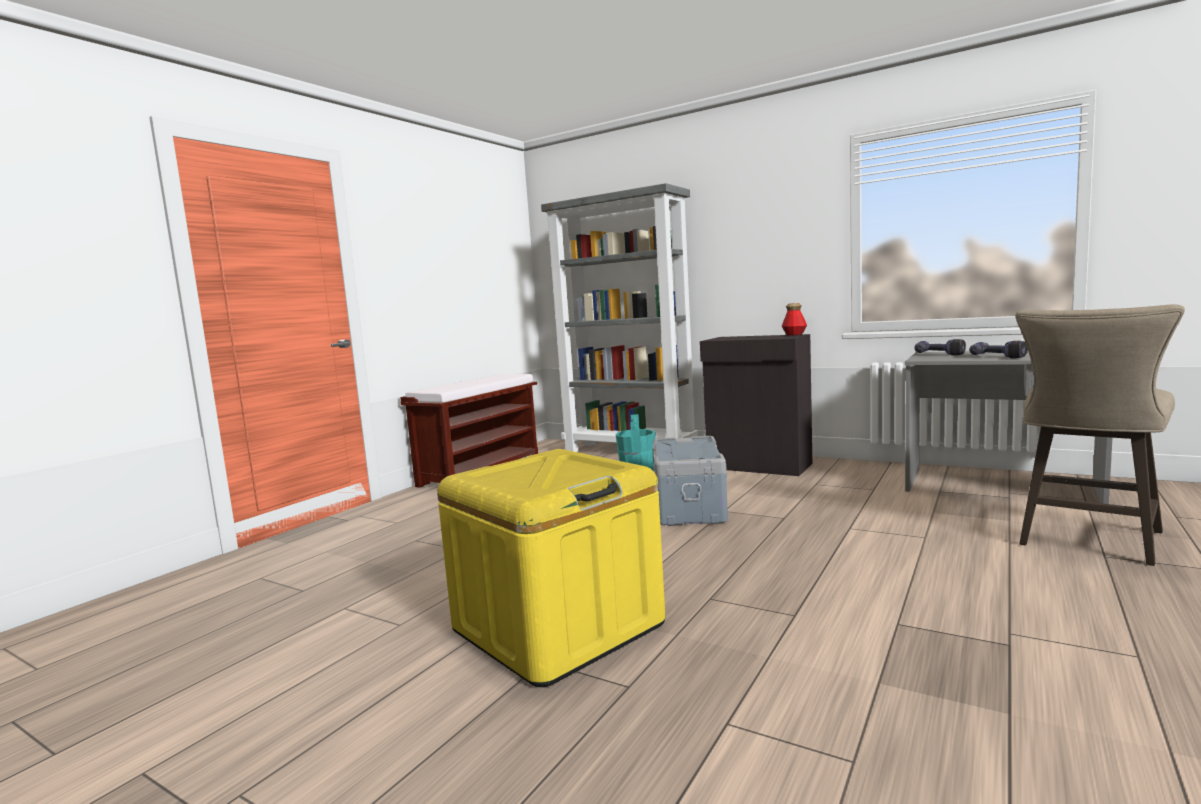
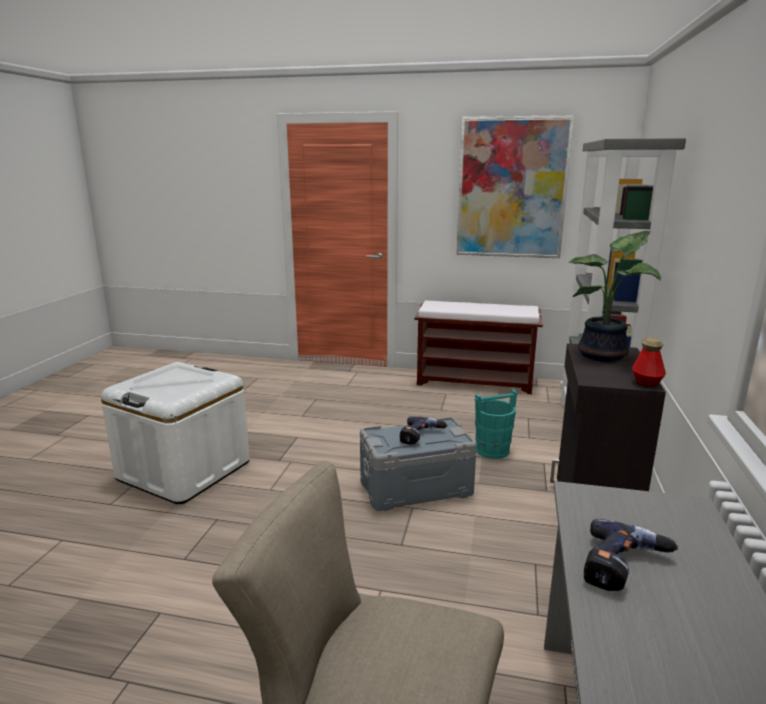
camera: 70 degrees right, 10 degrees up
yellow storage box [437,449,665,687] -> white storage box [101,362,250,504]
power drill [914,339,966,356] -> power drill moved to [400,416,447,445]
none -> picture [456,115,574,258]
none -> potted plant [568,231,661,362]

